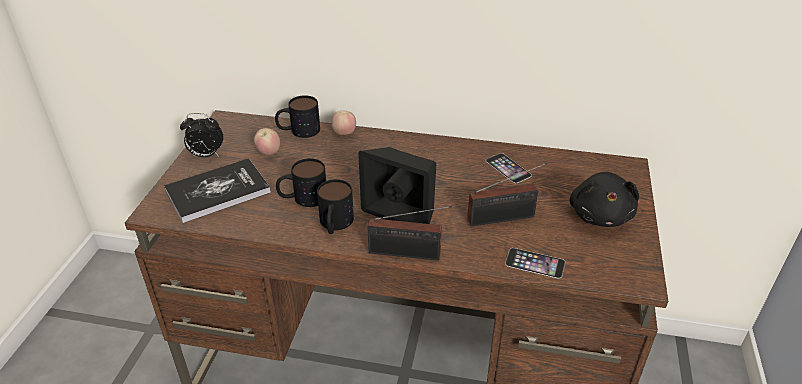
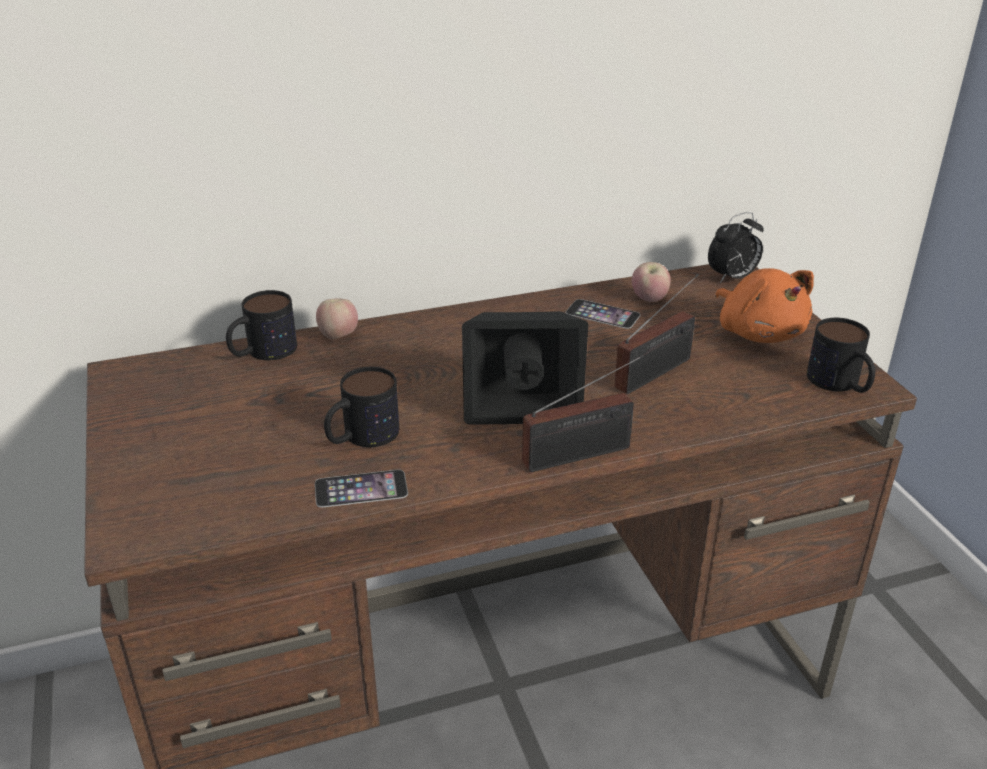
camera: 30 degrees left, 5 degrees down
book [164,159,271,223] -> none
alarm clock [180,113,224,157] -> alarm clock moved to [708,212,764,283]
apple [254,128,280,156] -> apple moved to [631,262,671,302]
mug [317,179,354,234] -> mug moved to [807,318,875,393]
phone [505,248,565,279] -> phone moved to [315,470,408,507]
black plush toy [570,172,639,227] -> orange plush toy [715,268,814,343]

